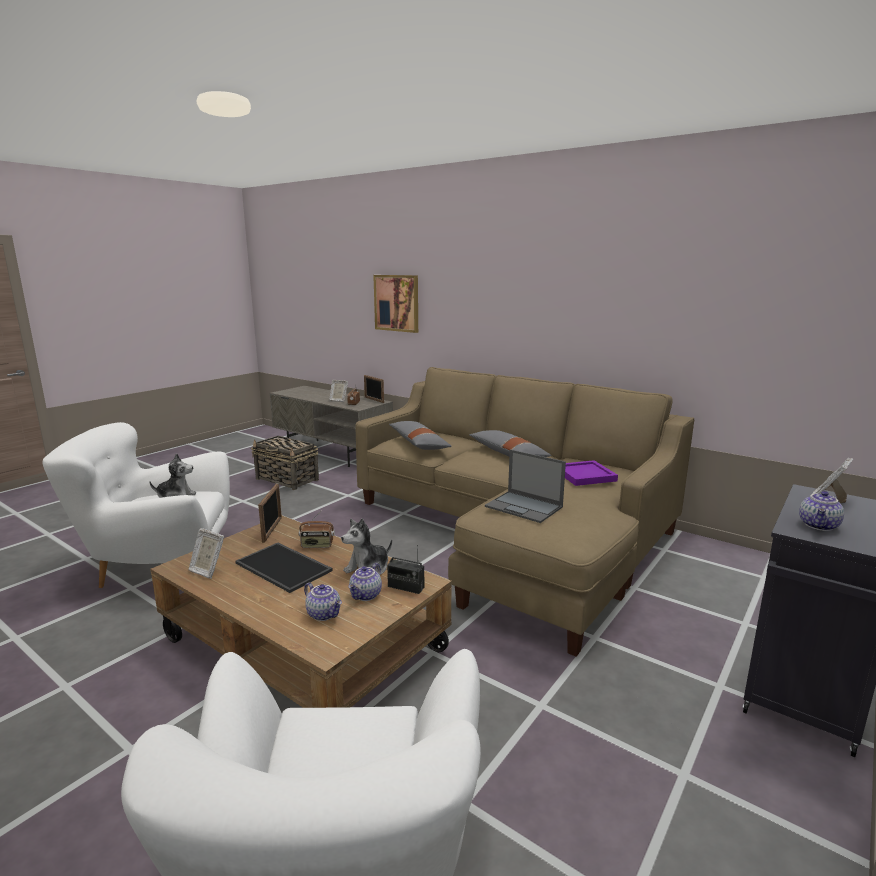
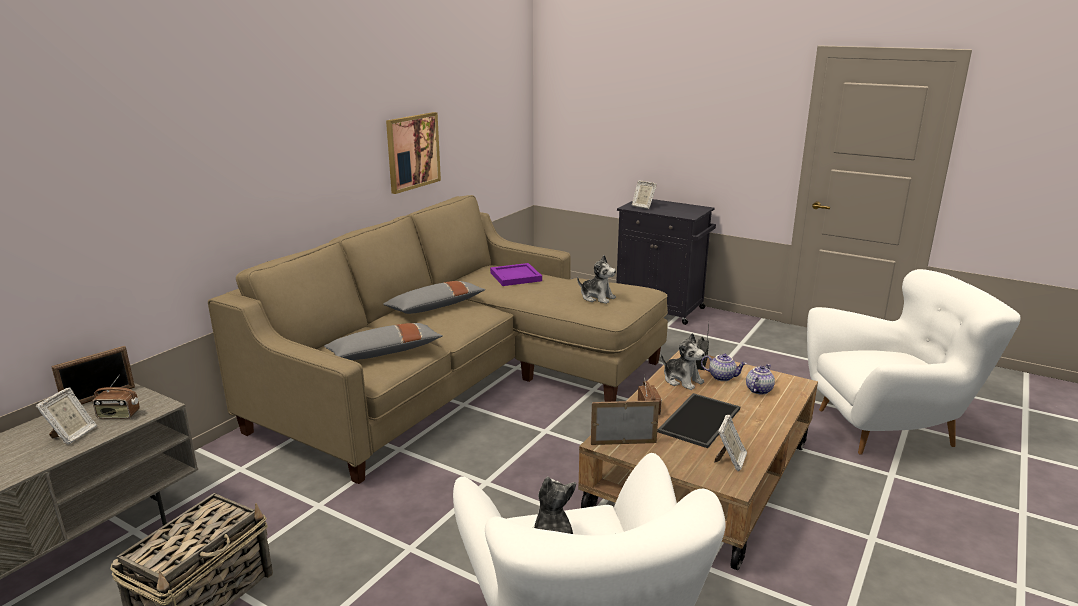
camera: 95 degrees left, 5 degrees up
picture [373,275,418,333] -> picture moved to [386,112,441,194]
laptop [485,449,566,523] -> plush toy [577,255,616,304]
teapot [799,490,844,531] -> none

